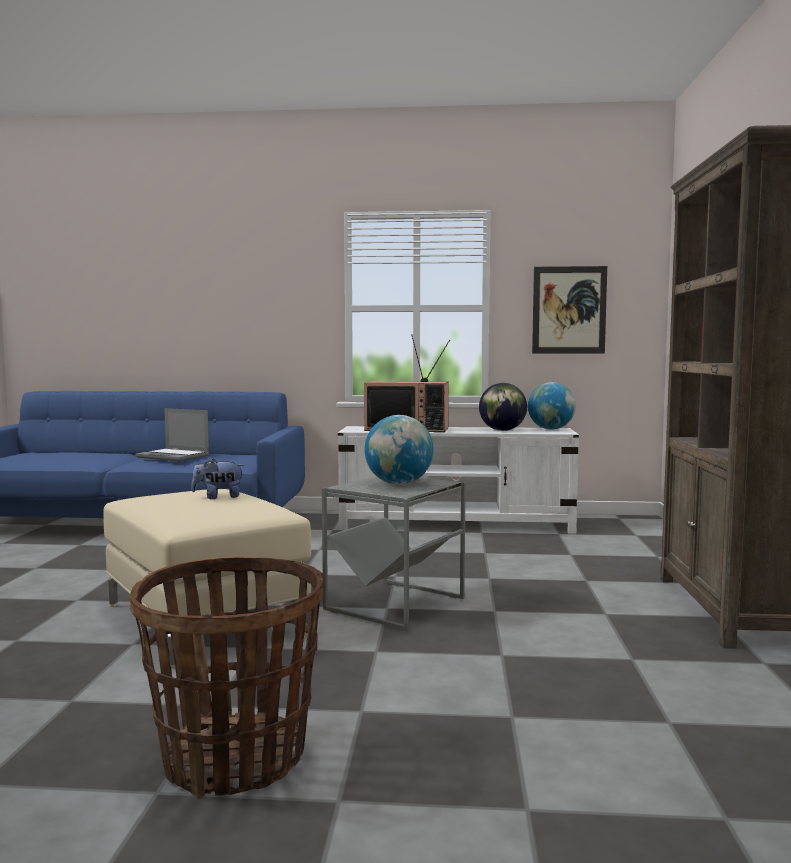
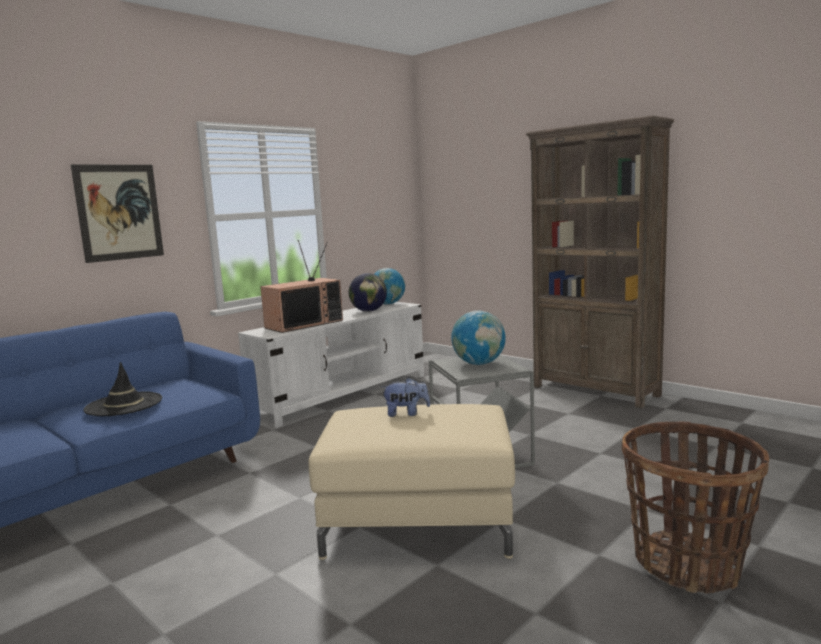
camera: 50 degrees left, 5 degrees up
laptop [135,408,209,461] -> black hat [83,362,162,416]
plush toy [191,459,245,499] -> plush toy turned 120 degrees counterclockwise [381,377,430,417]
picture [532,266,607,354] -> picture moved to [71,164,164,263]

